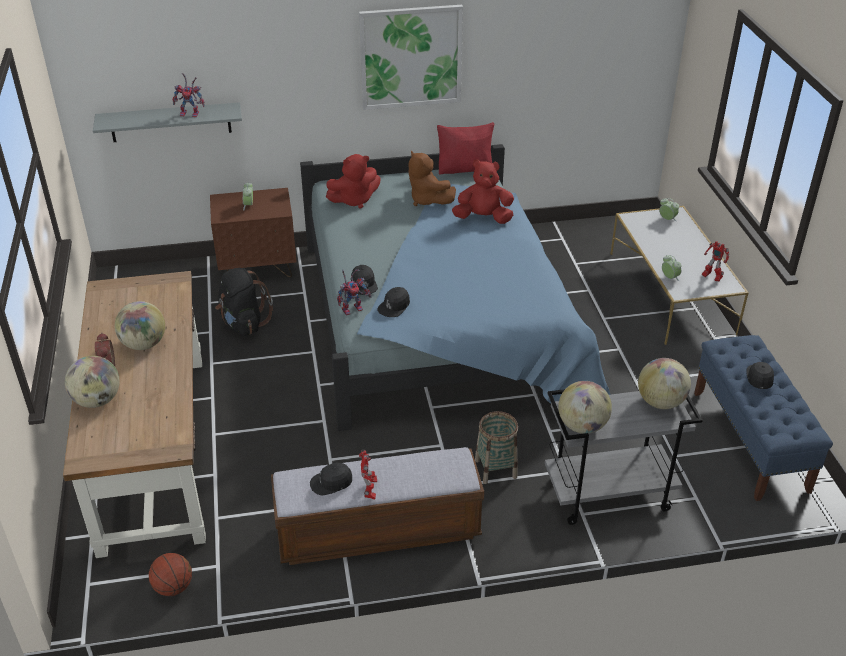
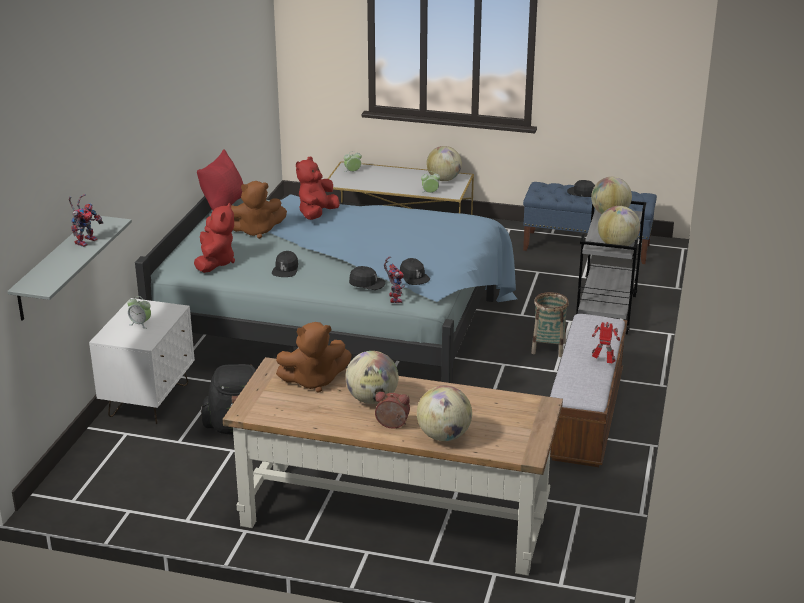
camera: 65 degrees left, 10 degrees down
basketball [149,553,192,596] -> none
brown nightstand [210,188,297,277] -> white nightstand [89,298,195,424]
black cap [310,463,352,495] -> black cap moved to [272,251,298,277]
picture [359,5,463,110] -> none
toy robot [702,241,729,281] -> globe [427,146,462,181]
none -> brown plush toy [276,322,352,393]

